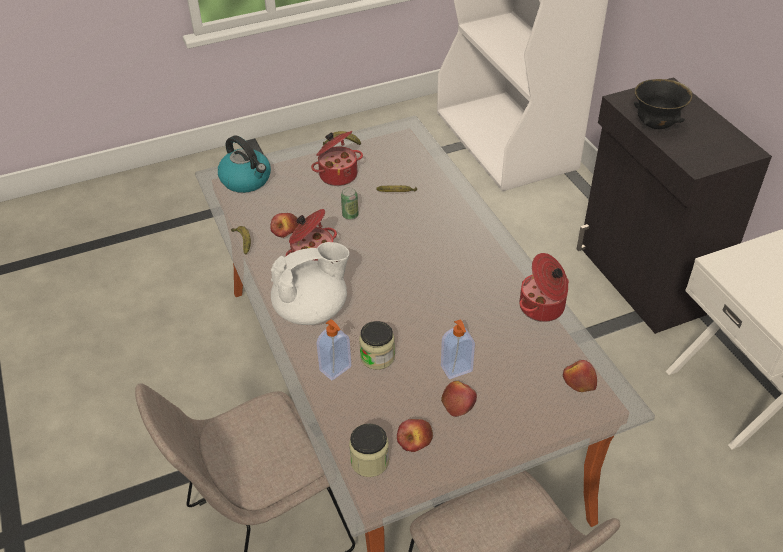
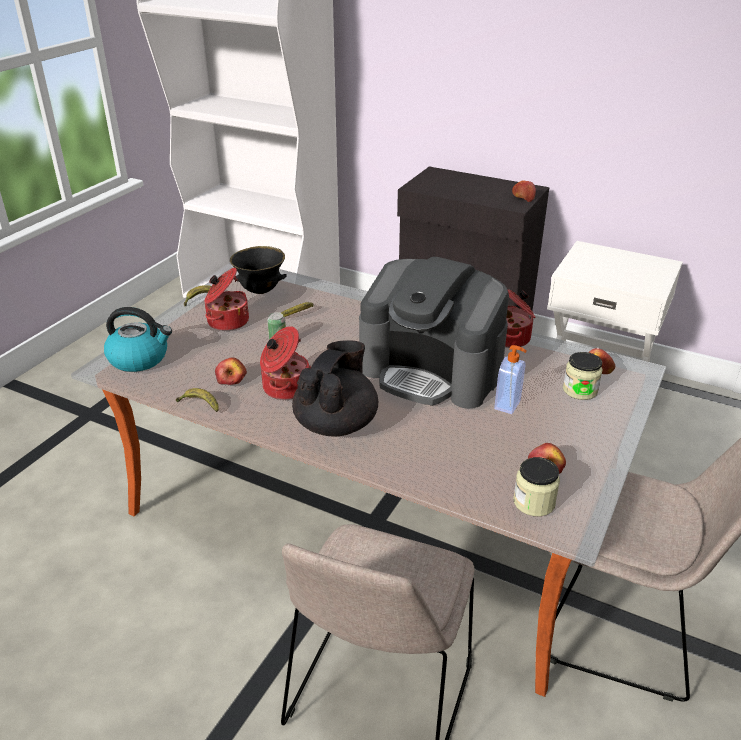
camera: 40 degrees left, 10 degrees down
white teapot [271,242,349,325] -> black teapot [292,340,378,436]
soap dispenser [316,319,351,380] -> none
jar [359,321,395,370] -> jar moved to [563,352,603,400]
apple [441,381,477,417] -> apple moved to [512,181,536,202]
black bowl [634,79,693,129] -> black bowl moved to [230,246,287,294]
none -> coffee machine [359,257,509,409]

